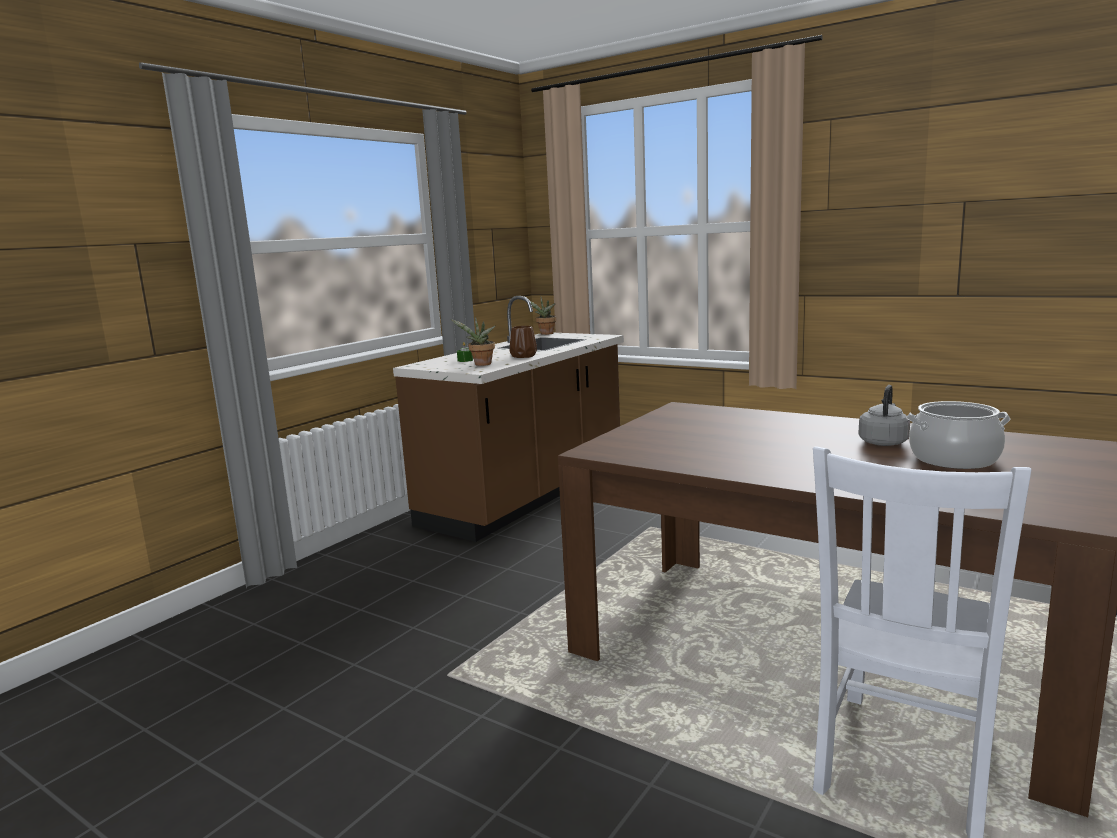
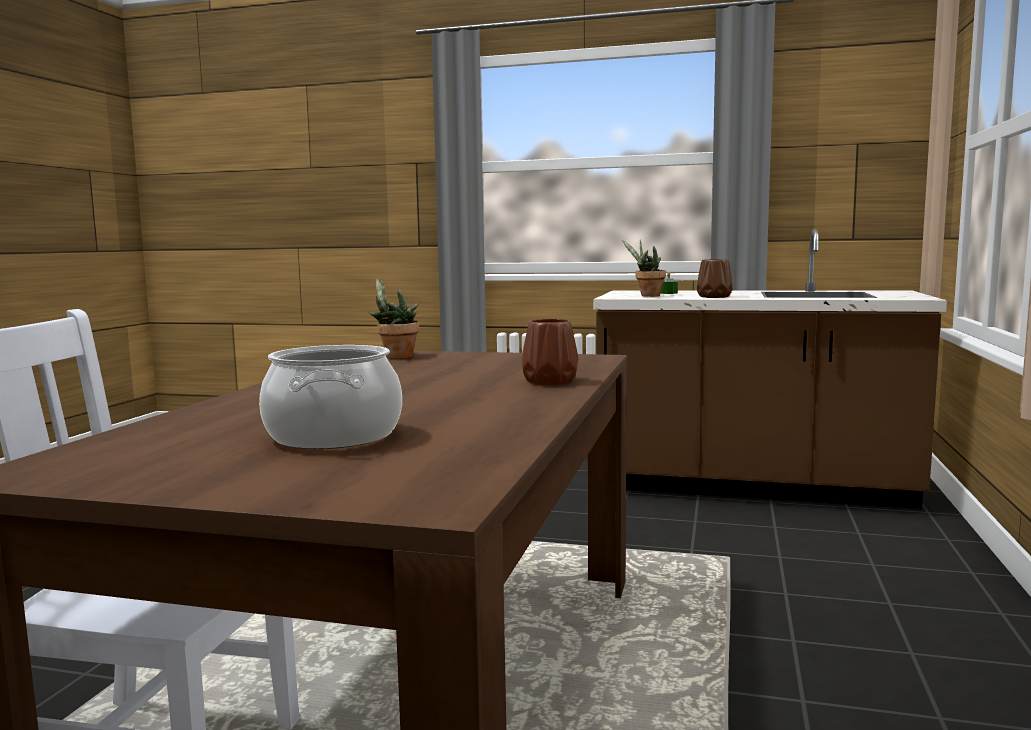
camera: 70 degrees right, 5 degrees down
potted plant [529,297,557,335] -> potted plant moved to [368,278,419,359]
grey kettle [859,385,910,446] -> none
none -> brown vase [522,319,579,385]

